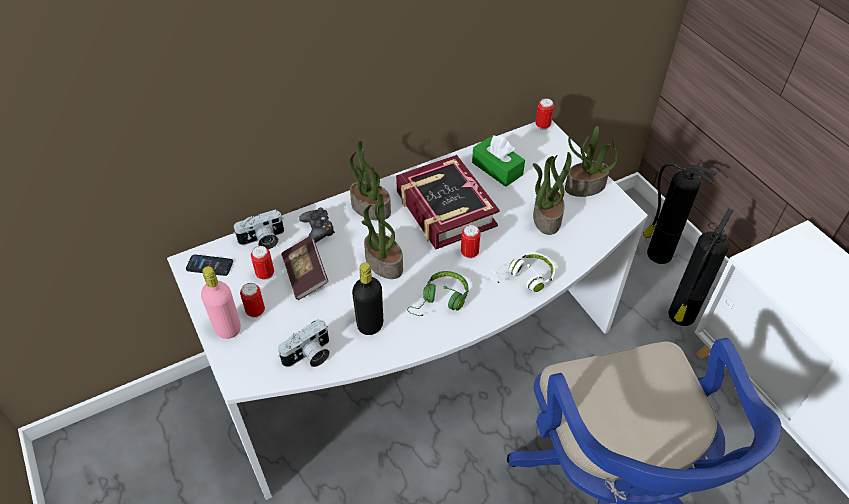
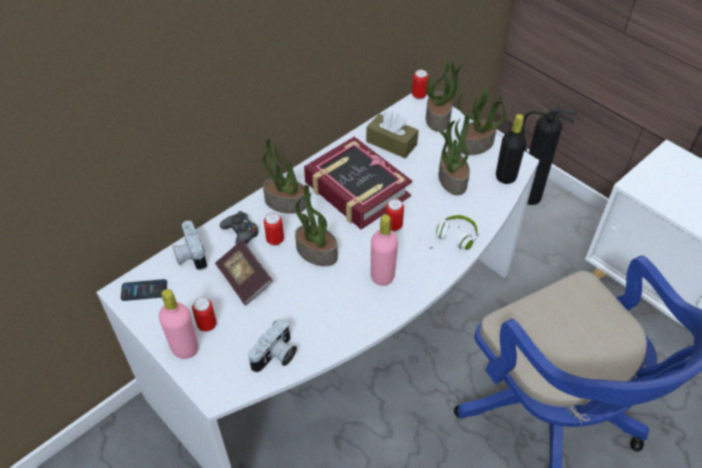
camera: 15 degrees left, 0 degrees up
camera [233,209,284,249] -> camera turned 105 degrees clockwise [172,221,207,270]
can [251,246,274,280] -> can moved to [264,213,284,246]
black bottle [352,262,383,335] -> black bottle moved to [496,114,526,184]
green headphones [407,271,469,316] -> pink bottle [371,215,398,286]
green tissue box [472,136,525,187] -> brown tissue box [366,112,419,158]
fire extinguisher [668,208,733,326] -> none
none -> potted plant [426,60,465,132]

